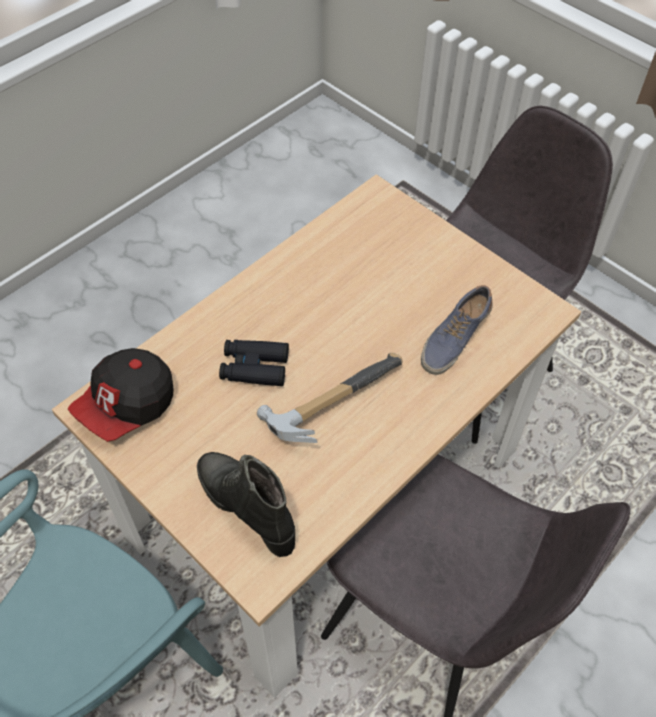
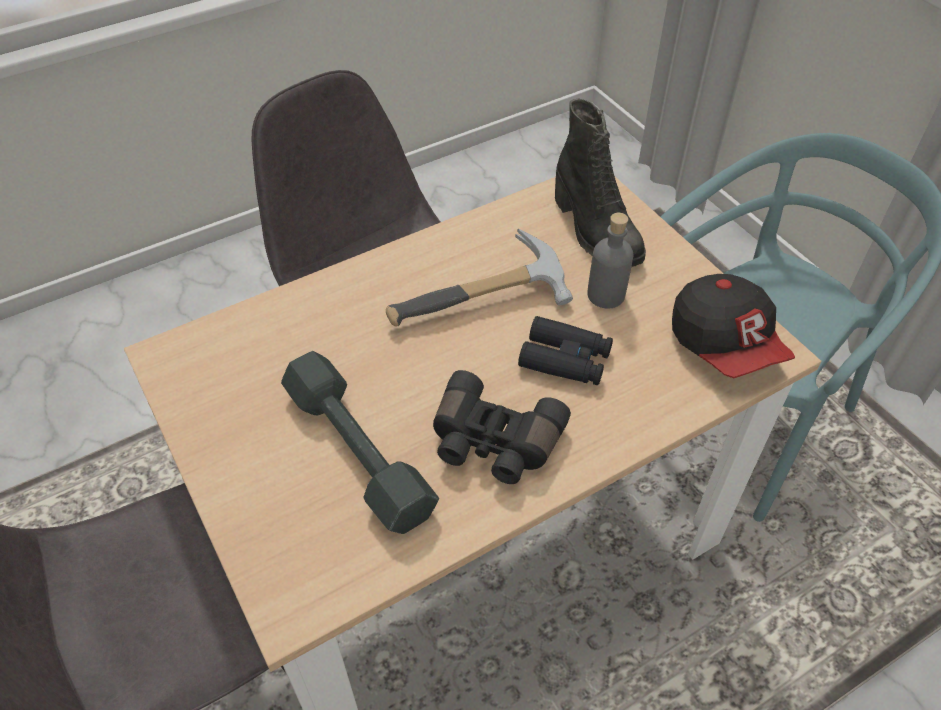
camera: 165 degrees left, 5 degrees down
cap [67,348,173,442] -> cap turned 105 degrees clockwise [672,274,795,378]
shoe [421,285,493,375] -> none
none -> grey dumbbell [281,351,439,534]
none -> black binoculars [433,370,571,484]
none -> grey bottle [587,213,633,309]

